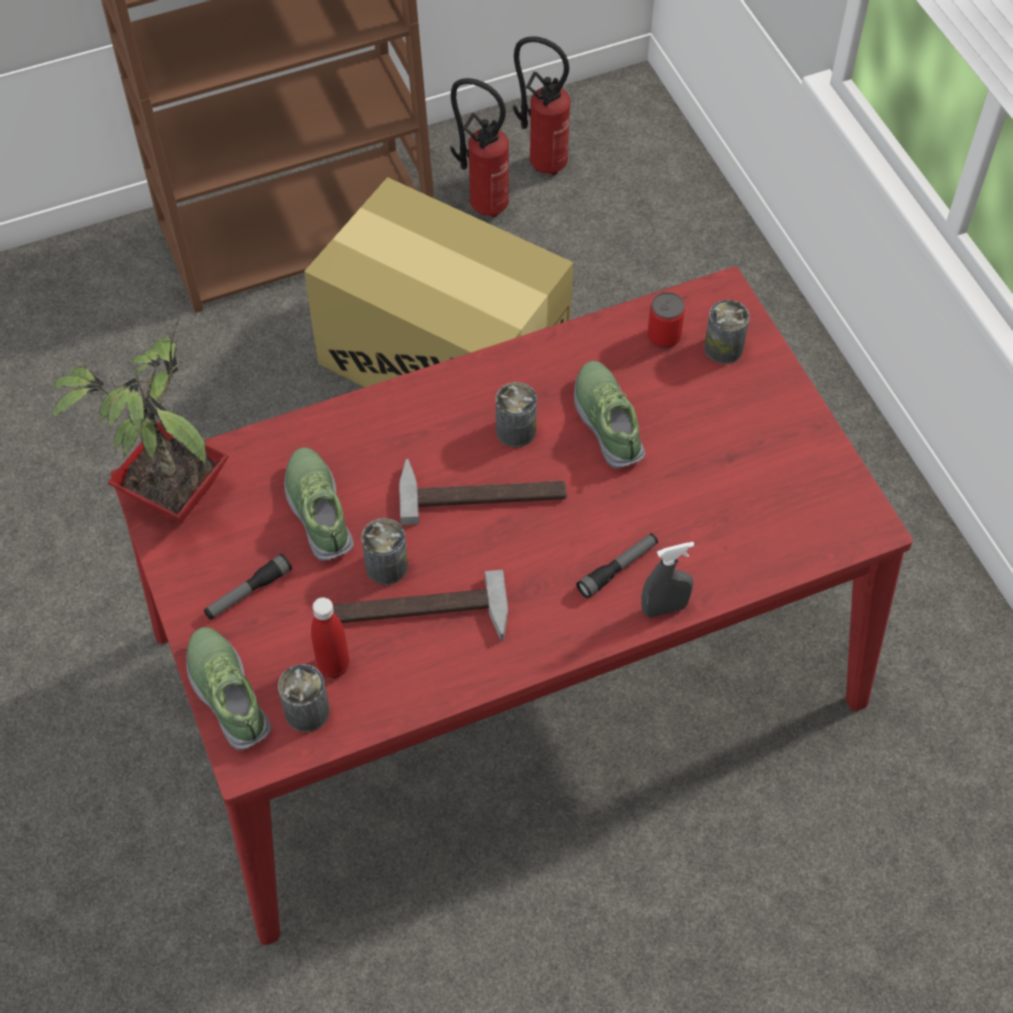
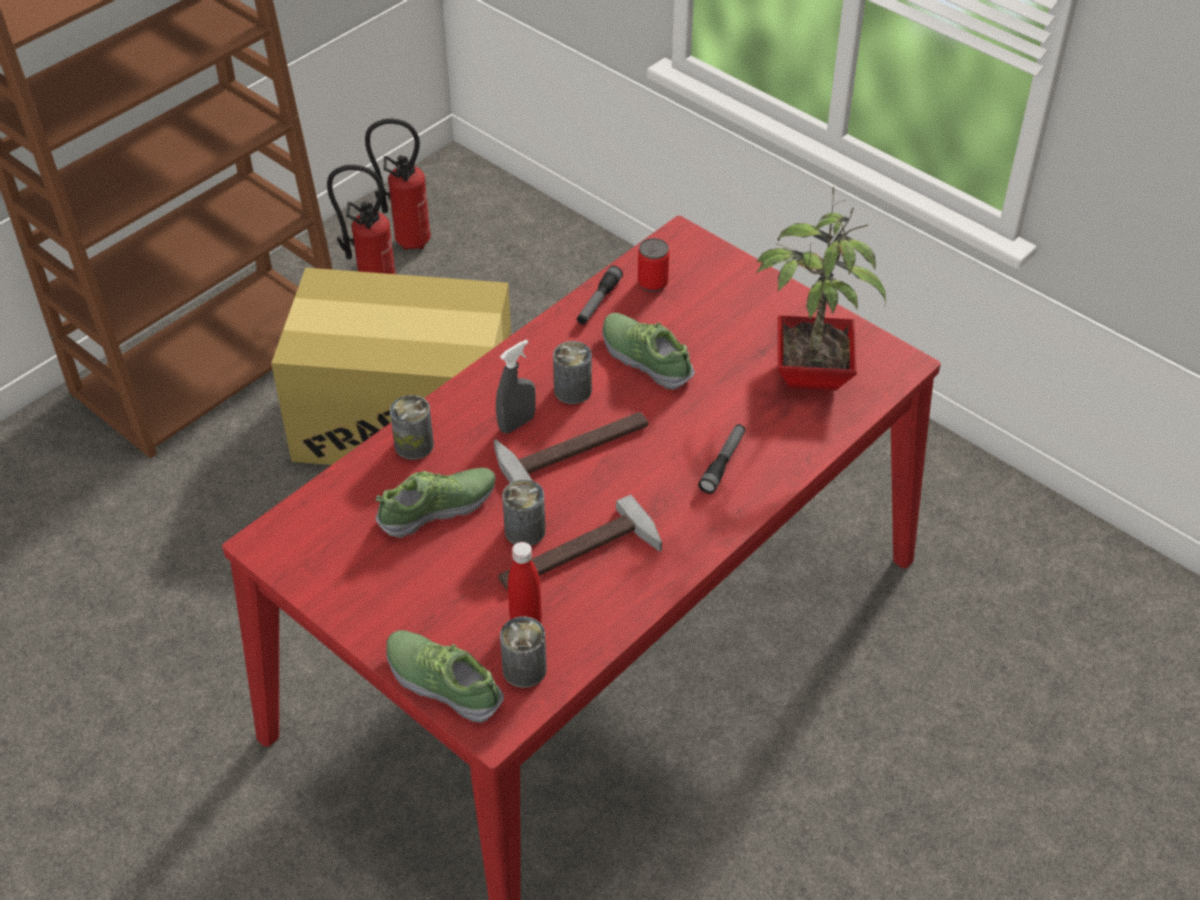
camera: 25 degrees left, 10 degrees down
potted plant [50,319,229,523] -> potted plant moved to [756,187,886,390]
flashlight [204,554,292,620] -> flashlight moved to [577,266,623,325]
shoe [284,447,354,561] -> shoe turned 105 degrees clockwise [376,468,496,538]
grey spray bottle [641,542,694,618] -> grey spray bottle moved to [496,340,536,433]
can [704,300,750,364] -> can moved to [390,395,434,460]

